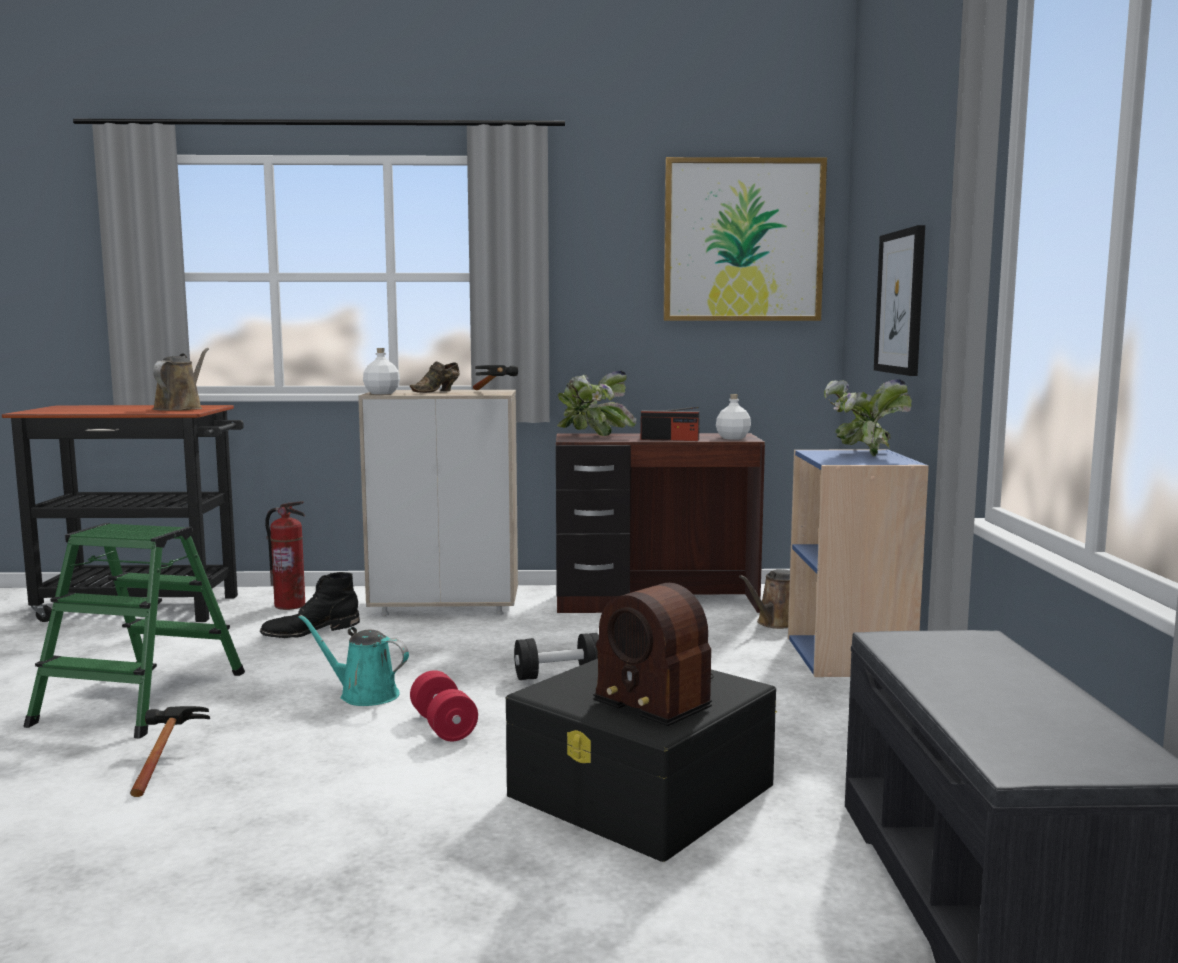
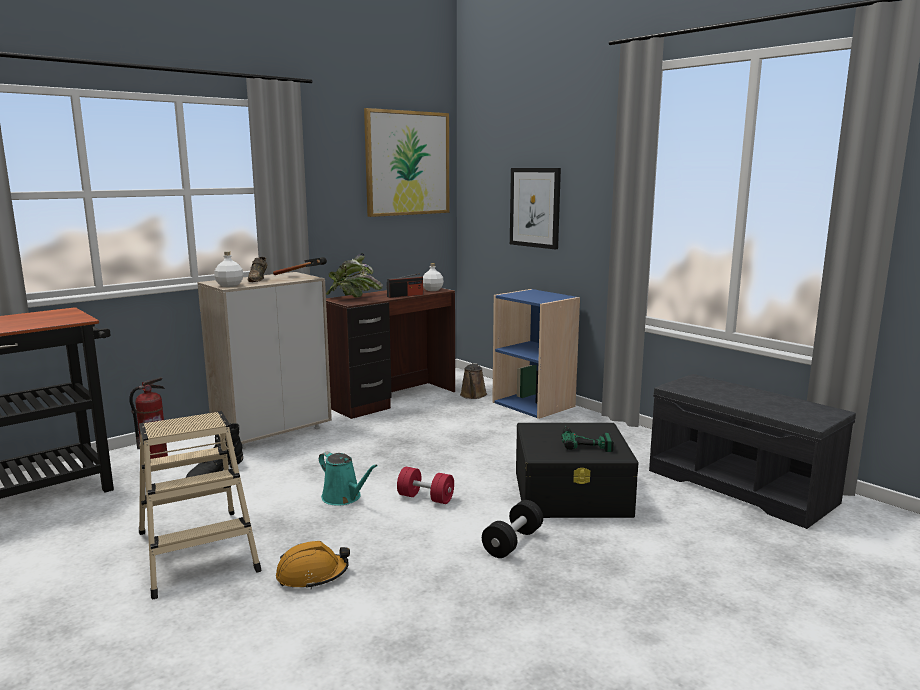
camera: 40 degrees left, 5 degrees up
green step ladder [23,523,245,738] -> beige step ladder [139,411,262,599]
hammer [130,706,210,797] -> orange hard hat [276,541,350,589]
brown watering can [153,348,209,411] -> none
turquoise watering can [299,615,409,706] -> turquoise watering can turned 120 degrees counterclockwise [319,451,378,506]
black dumbbell [514,633,599,680] -> black dumbbell moved to [482,500,543,558]
radio [593,583,714,726] -> power drill [561,425,614,452]
potted plant [824,379,912,456] -> none

